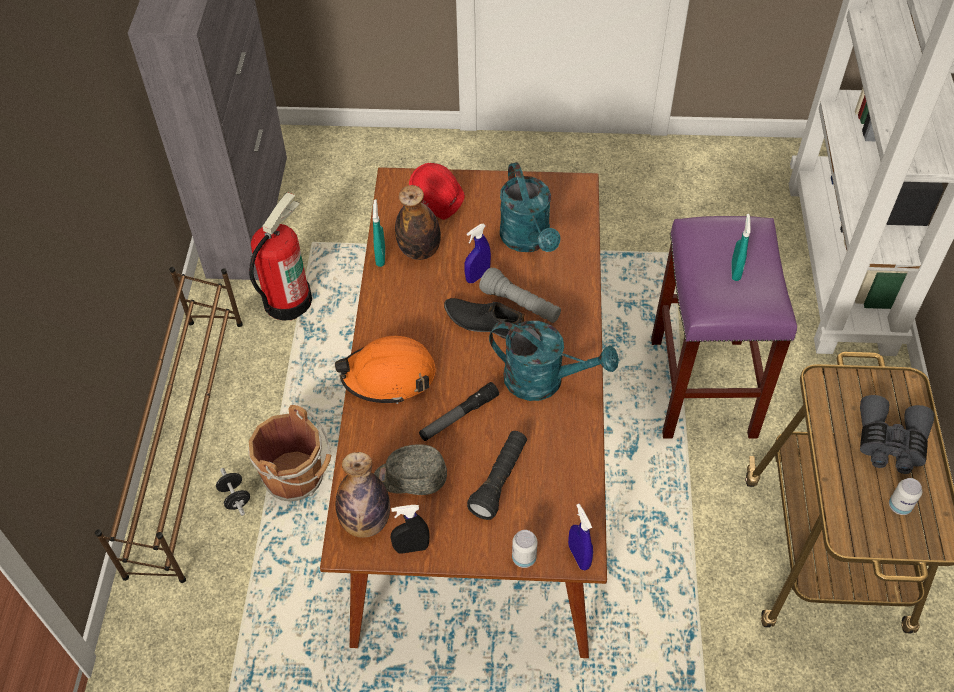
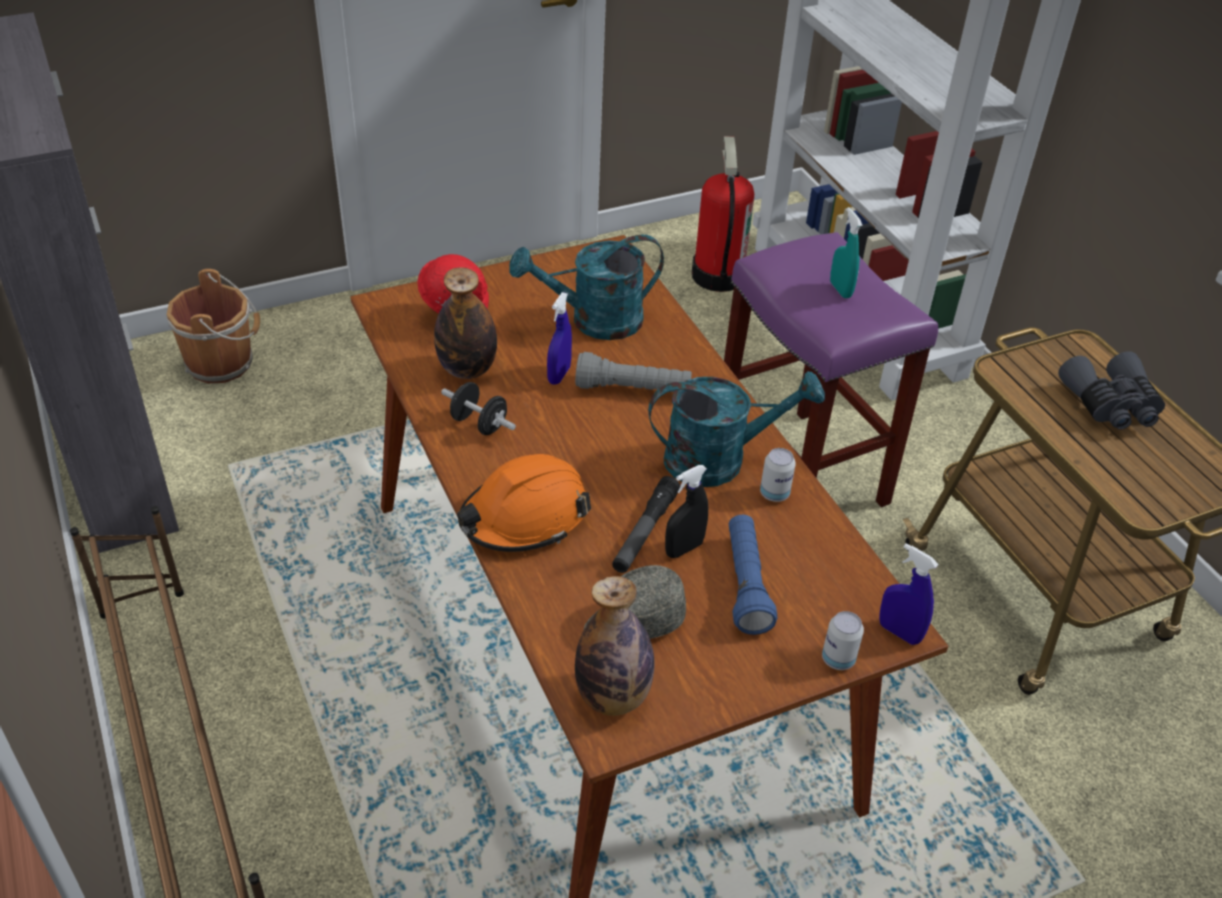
camera: 30 degrees left, 10 degrees down
black dumbbell [216,468,250,516] -> black dumbbell moved to [441,382,516,435]
brown bucket [248,405,331,501] -> brown bucket moved to [167,269,260,384]
fire extinguisher [249,192,312,321] -> fire extinguisher moved to [692,136,754,292]
turquoise spray bottle [373,199,385,267] -> none
black spray bottle [391,505,430,554] -> black spray bottle moved to [665,465,708,558]
black shoe [444,298,524,339] -> none
black flashlight [467,431,527,520] -> blue flashlight [729,515,777,635]
turquoise watering can [500,162,561,252] -> turquoise watering can turned 120 degrees clockwise [509,235,664,340]
can [889,478,922,515] -> can moved to [760,448,796,502]

